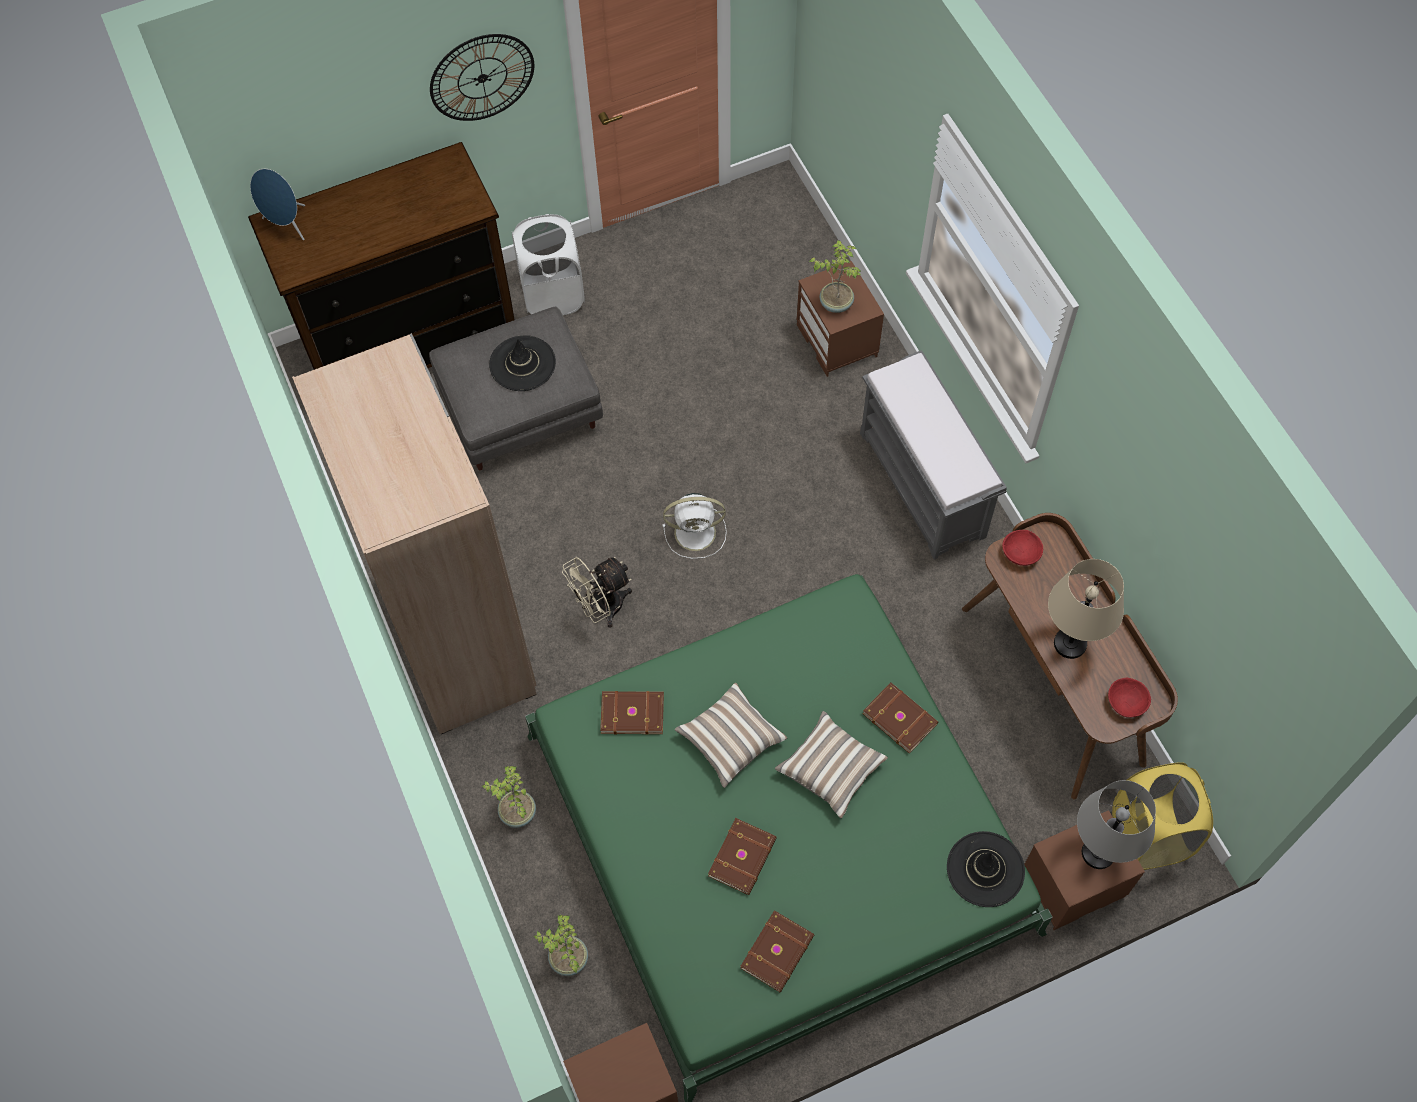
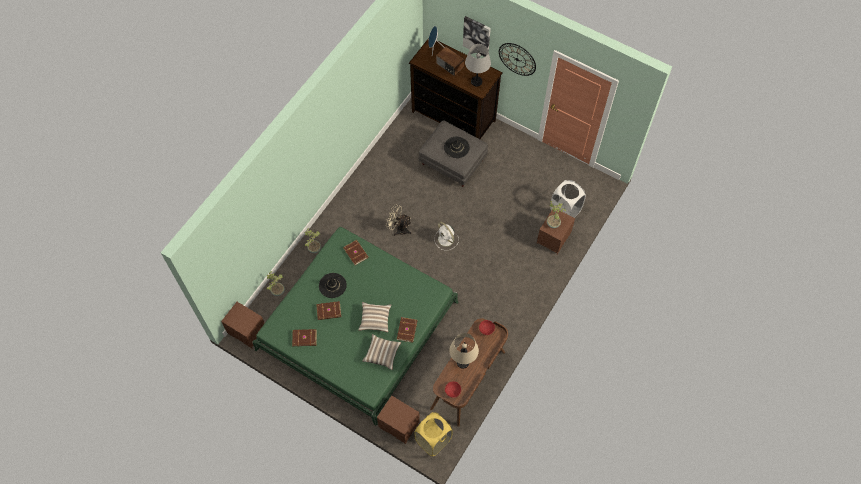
camera: 55 degrees right, 0 degrees up
beige wardrobe [292,333,537,734] -> none
white laundry basket [512,214,585,315] -> white laundry basket moved to [550,180,586,218]
pillow [675,683,787,788] -> pillow moved to [362,334,401,370]
grey bench [860,350,1007,560] -> none
black hat [947,831,1025,907] -> black hat moved to [319,273,347,298]
grey table lamp [1077,780,1156,869] -> grey table lamp moved to [465,44,491,86]
none -> radio [436,47,464,76]
none -> picture [463,16,491,57]

